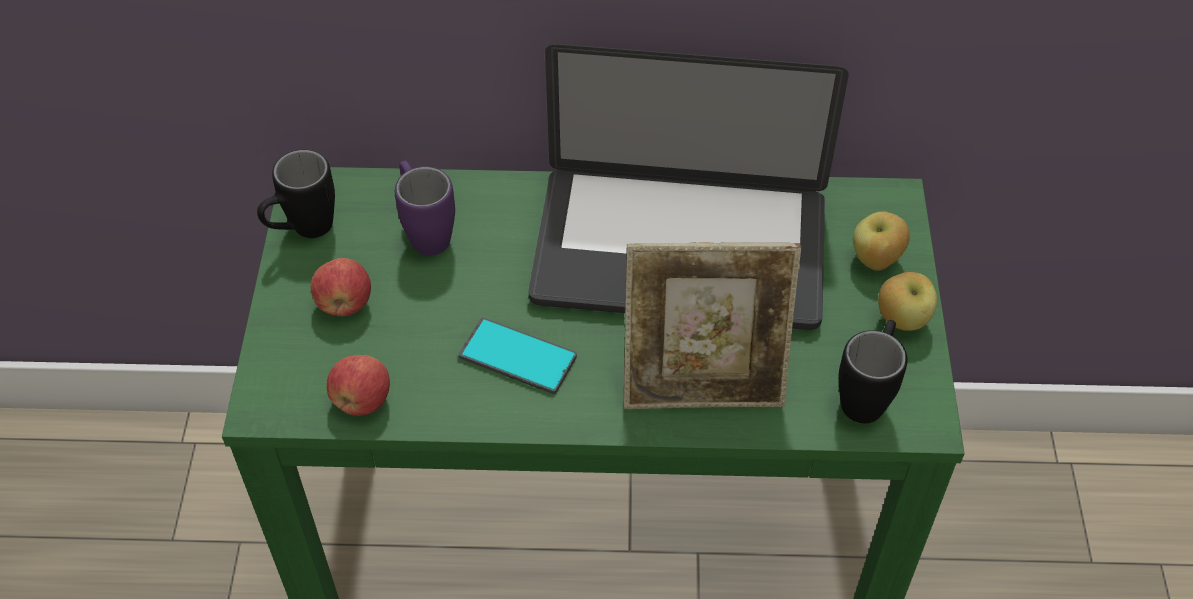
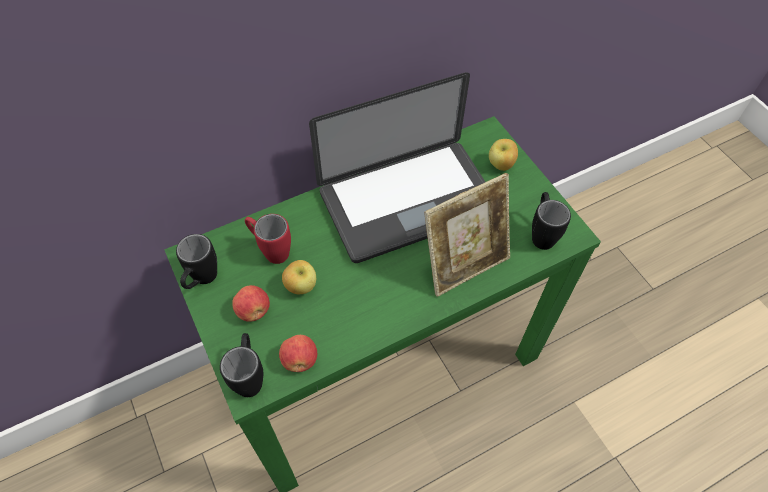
camera: 30 degrees left, 5 degrees up
purple mug [395,161,455,256] -> red mug [245,214,291,264]
phone [459,318,577,394] -> none
apple [878,272,937,331] -> apple moved to [282,260,316,294]
none -> black mug [220,333,263,397]

